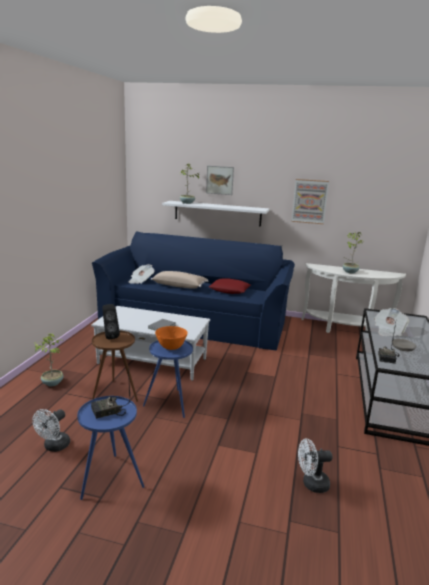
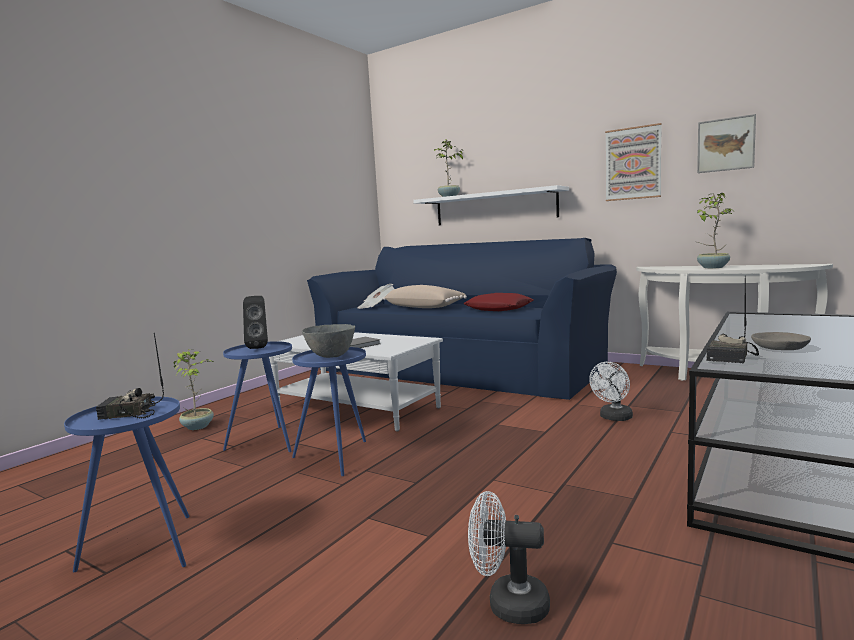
camera: 20 degrees right, 10 degrees down
white fan [32,409,70,452] -> white fan moved to [589,362,633,421]
brown side table [92,330,138,402] -> blue side table [223,341,292,452]
orange bowl [155,326,188,350] -> grey bowl [302,324,355,358]
picture [206,166,234,195] -> picture moved to [697,114,756,173]
newspaper [374,308,410,336] -> none

